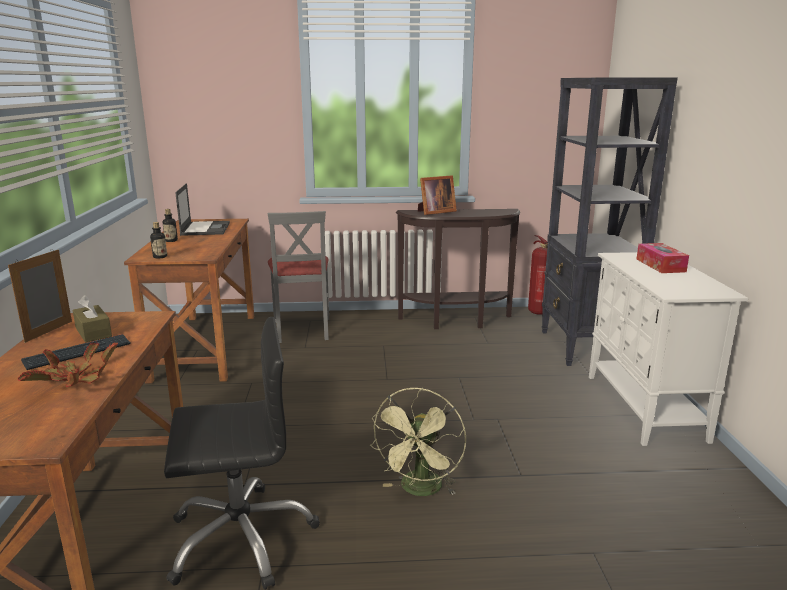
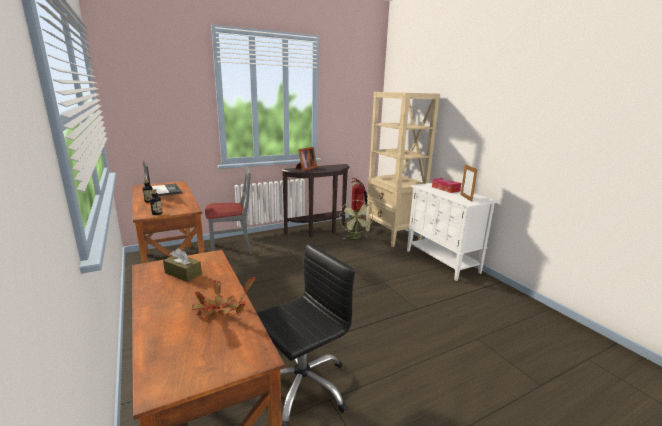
camera: 25 degrees left, 0 degrees up
picture frame [8,250,72,343] -> picture frame moved to [461,164,477,202]
keyboard [21,334,131,370] -> none
grey chair [268,211,329,343] -> grey chair turned 75 degrees counterclockwise [205,166,252,254]
green fan [370,388,466,496] -> green fan moved to [339,200,373,239]
black bookcase [542,78,678,366] -> beige bookcase [366,92,440,247]

